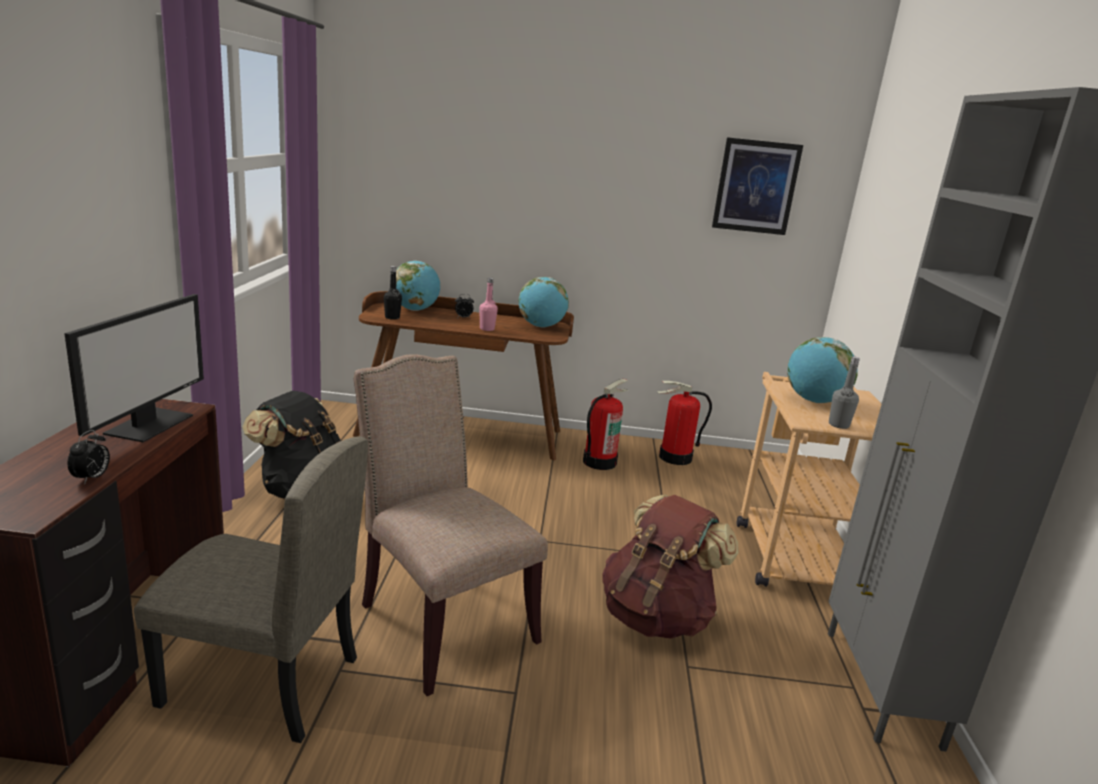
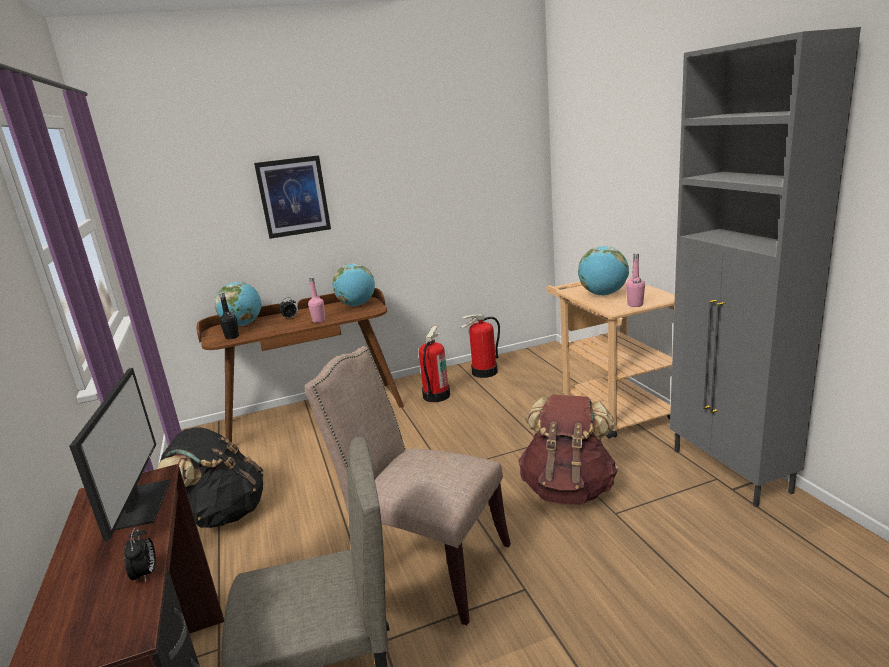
camera: 20 degrees left, 0 degrees up
picture [712,137,803,235] -> picture moved to [254,155,331,239]
grey bottle [829,356,860,429] -> pink bottle [626,253,645,307]

